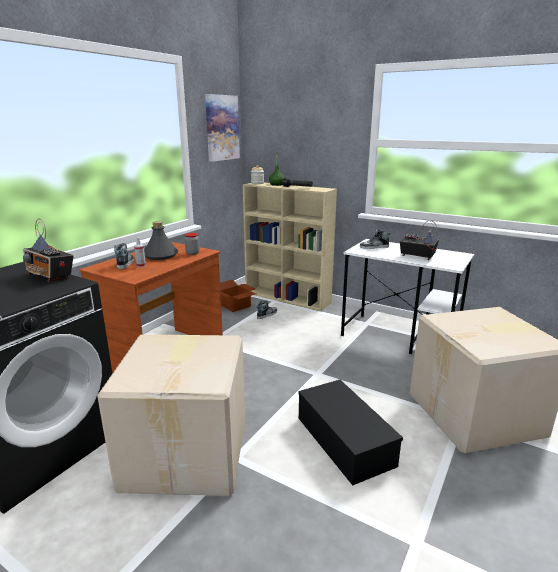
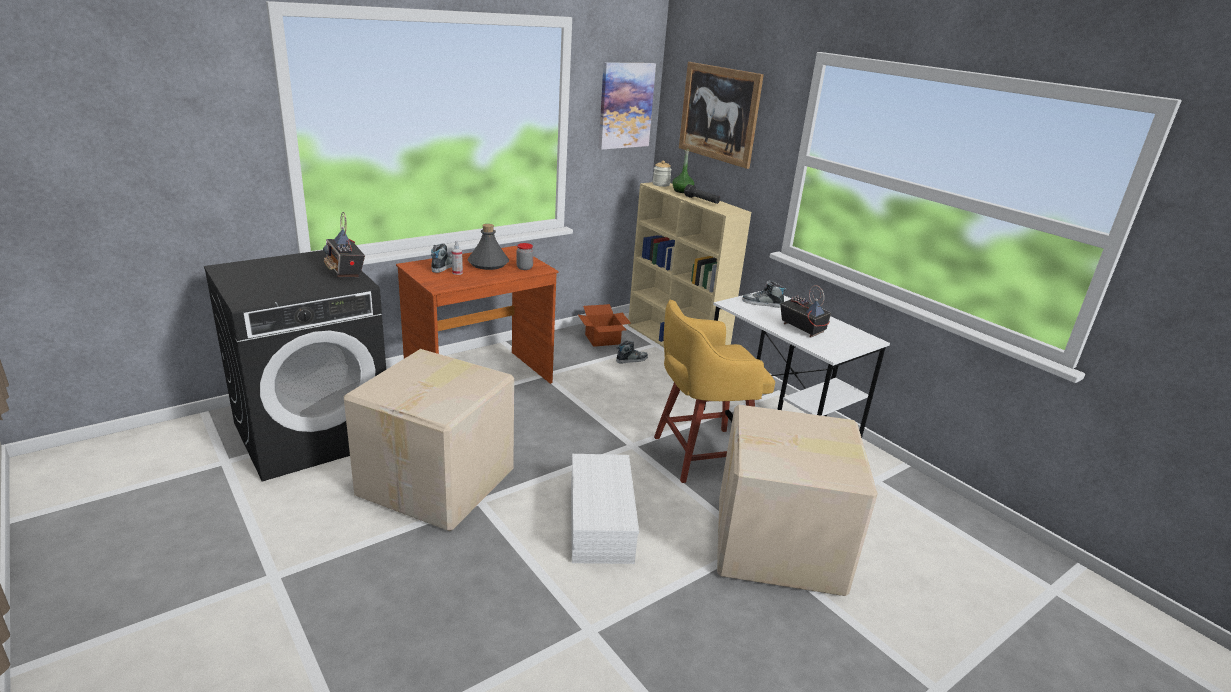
camera: 20 degrees right, 5 degrees up
black storage box [298,380,403,486] -> white storage box [571,454,639,564]
none -> yellow stool [654,300,775,483]
none -> picture [679,62,764,169]

